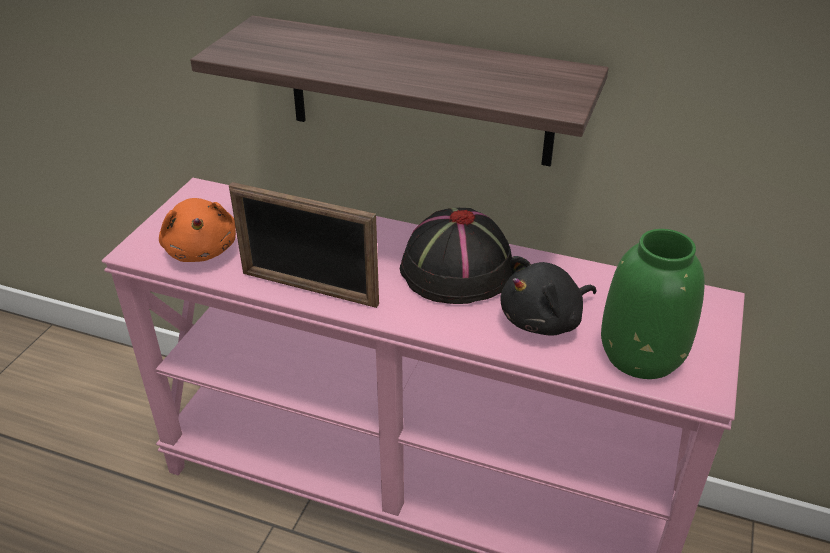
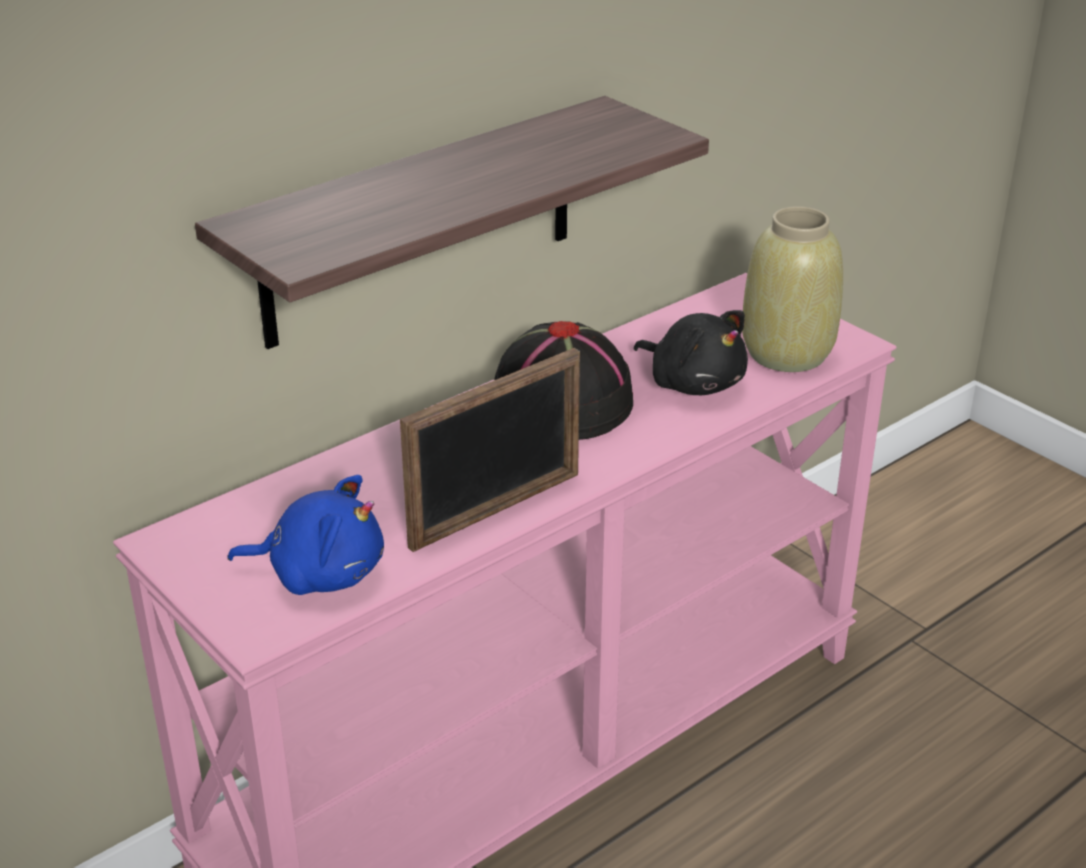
camera: 60 degrees left, 5 degrees down
orange plush toy [159,198,236,262] -> blue plush toy [228,475,384,595]
black plush toy [500,256,597,335] -> black plush toy turned 45 degrees counterclockwise [634,310,748,395]
green vase [601,229,705,379] -> beige vase [742,206,843,372]

